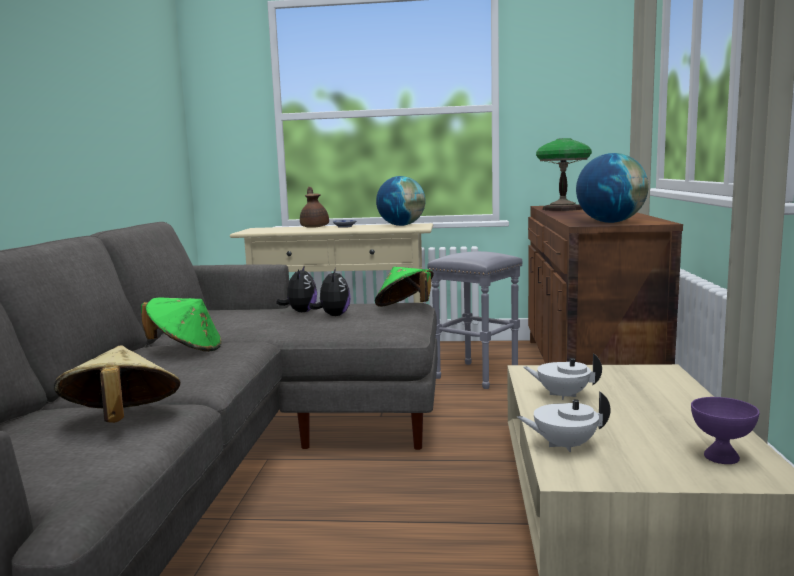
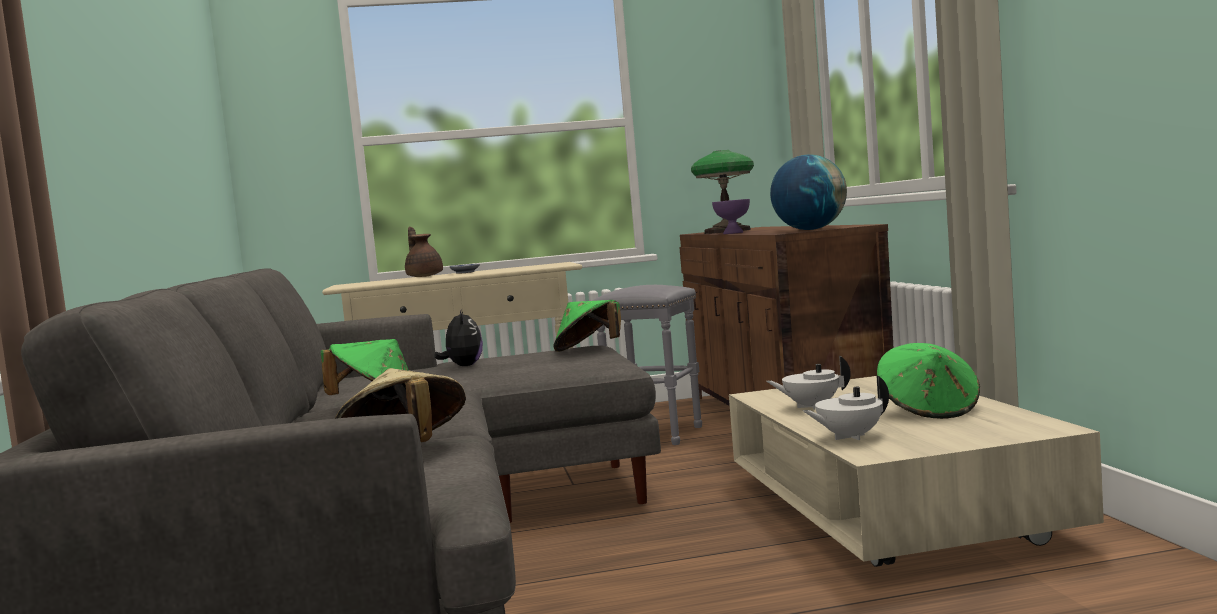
camera: 15 degrees left, 5 degrees down
plush toy [309,268,351,316] -> none
globe [376,176,426,226] -> none
purple bowl [691,397,759,464] -> purple bowl moved to [712,199,750,234]
none -> green hat [877,343,980,419]

